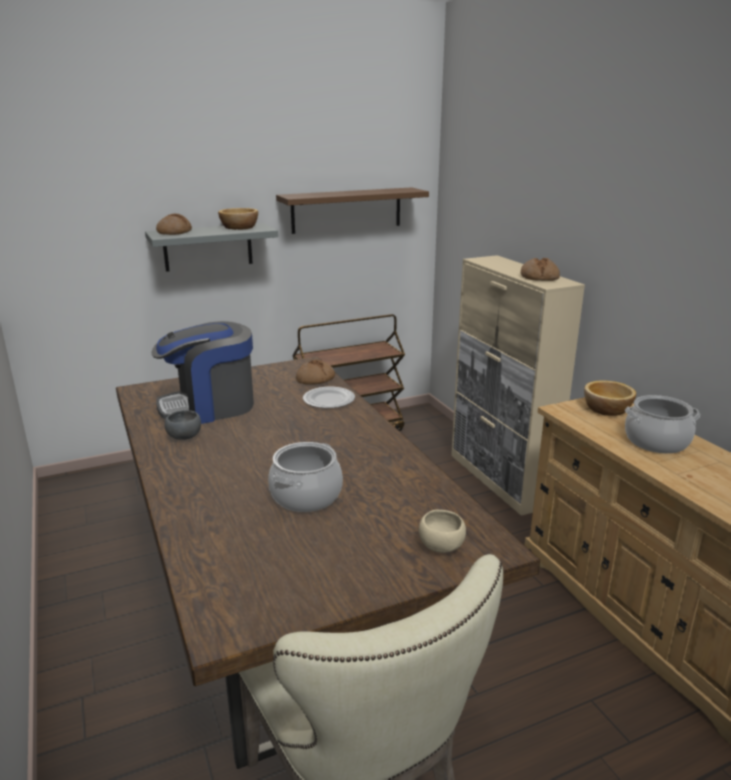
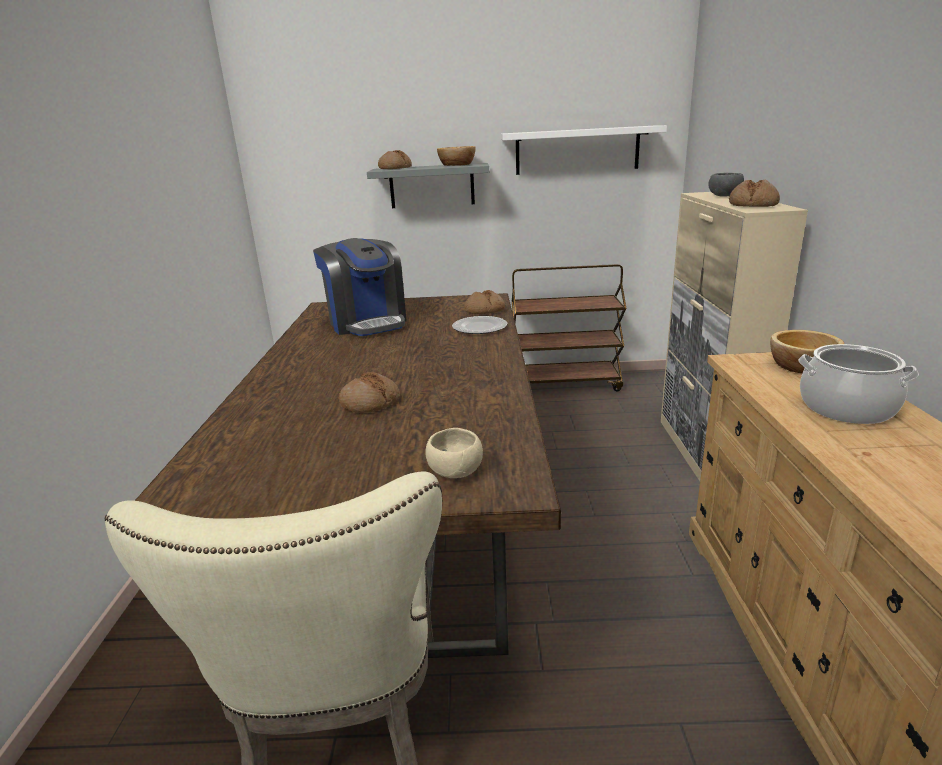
camera: 25 degrees right, 0 degrees up
coffee machine [151,321,254,424] -> coffee machine turned 120 degrees counterclockwise [313,238,407,336]
grey bowl [164,410,201,440] -> grey bowl moved to [708,173,744,197]
cooking pot [268,442,343,512] -> bread [339,372,400,413]
brown shelf [276,187,429,234] -> white shelf [501,125,667,175]

